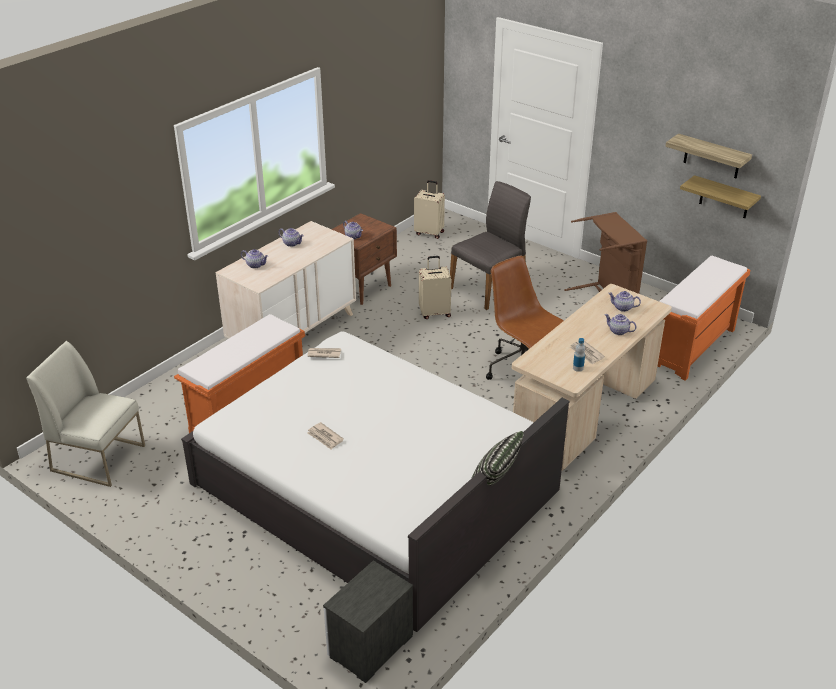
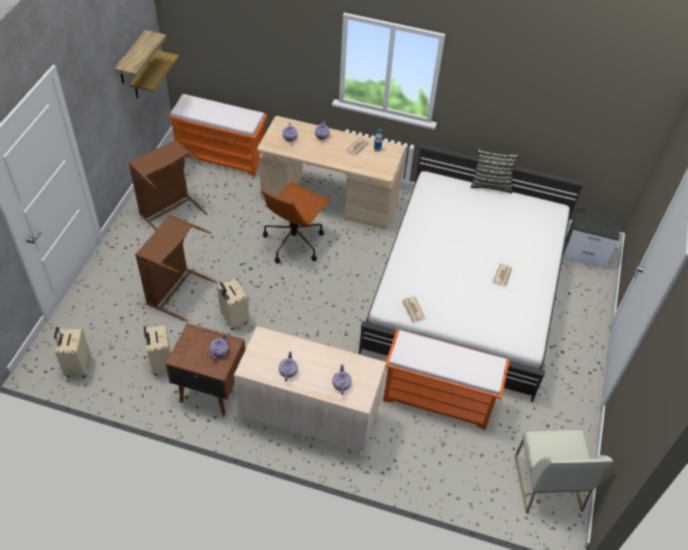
camera: 115 degrees left, 15 degrees up
grey chair [450,181,531,310] -> brown laundry basket [135,215,217,322]
none -> beige suitcase [144,325,171,375]

